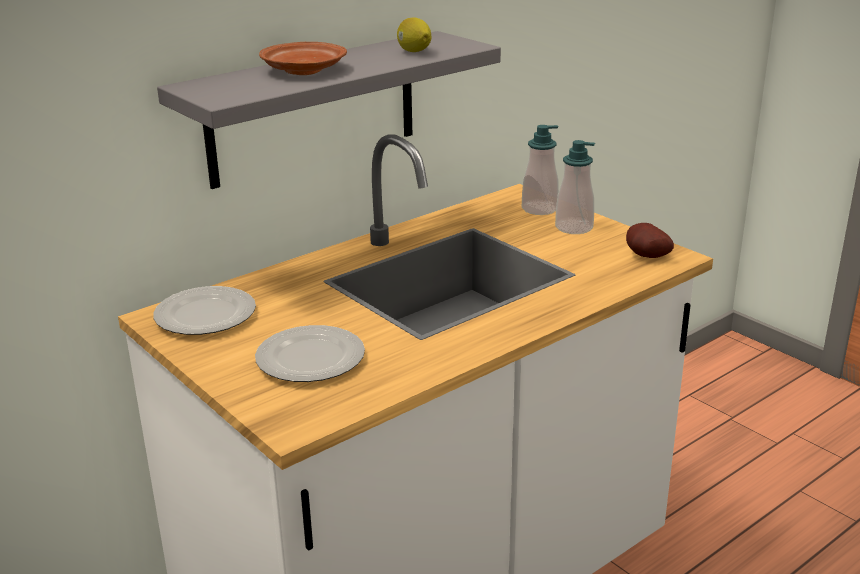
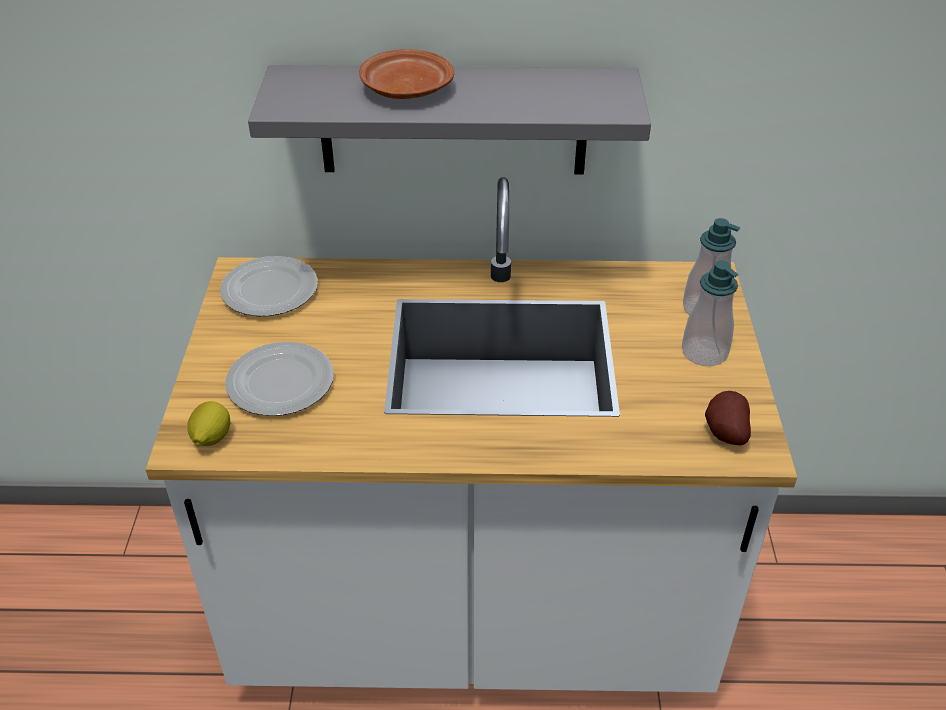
camera: 40 degrees right, 15 degrees up
lemon [397,17,431,52] -> lemon moved to [187,401,230,446]

